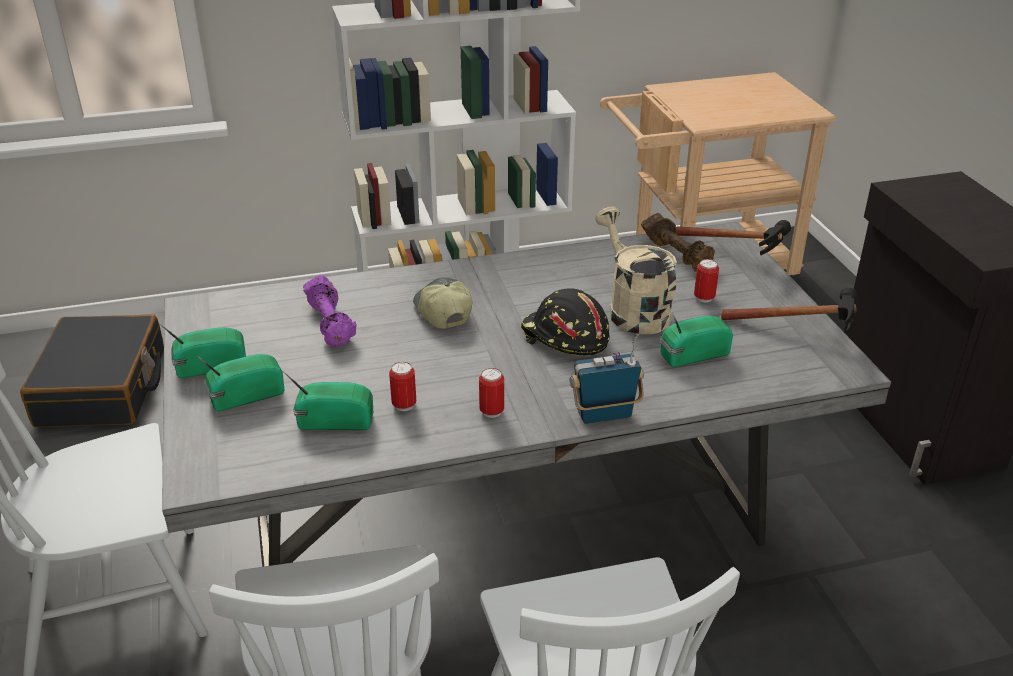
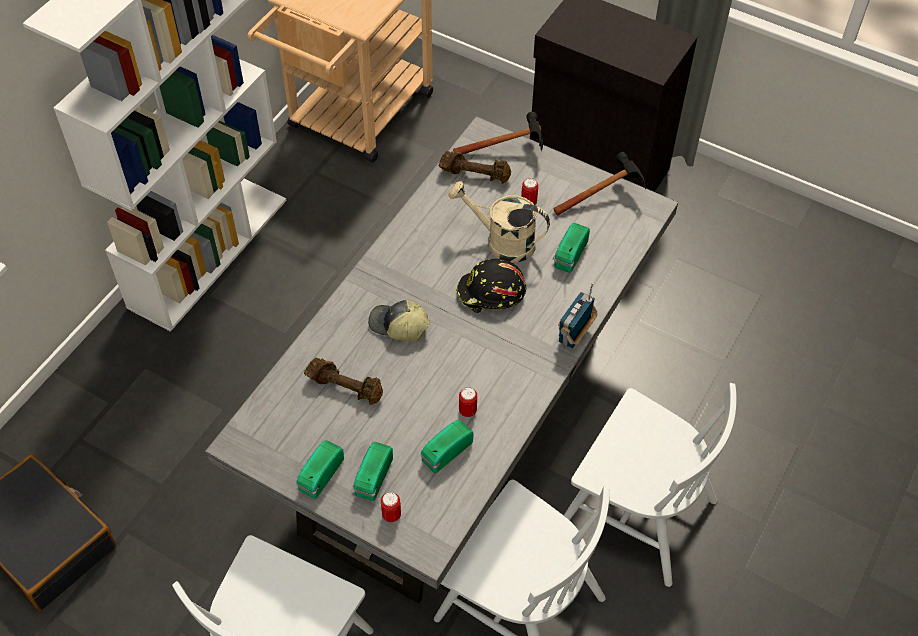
camera: 45 degrees left, 20 degrees up
purple dumbbell [303,275,357,347] -> brown dumbbell [304,358,383,405]
can [479,368,504,418] -> can moved to [381,492,401,522]

